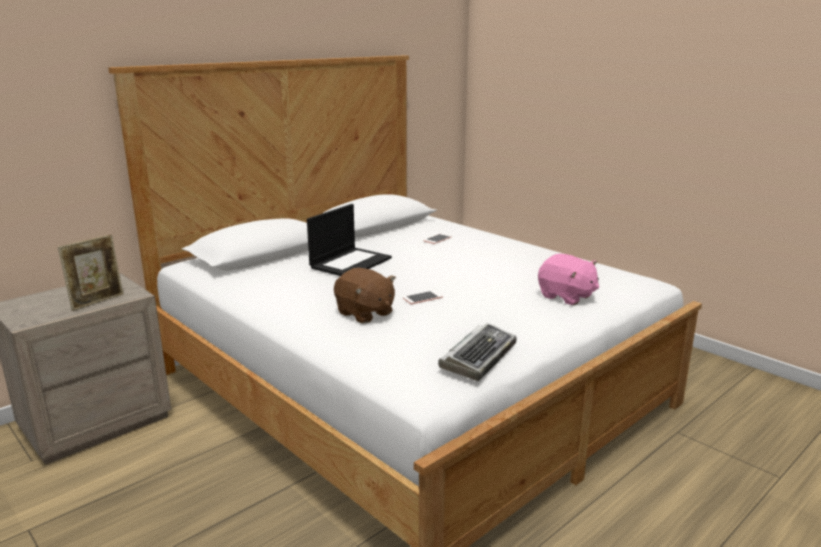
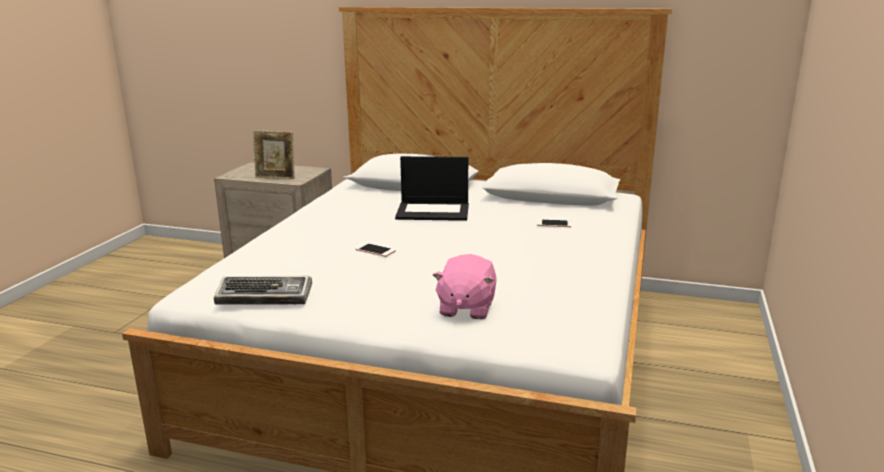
camera: 60 degrees right, 0 degrees up
brown plush toy [334,268,396,324] -> none

